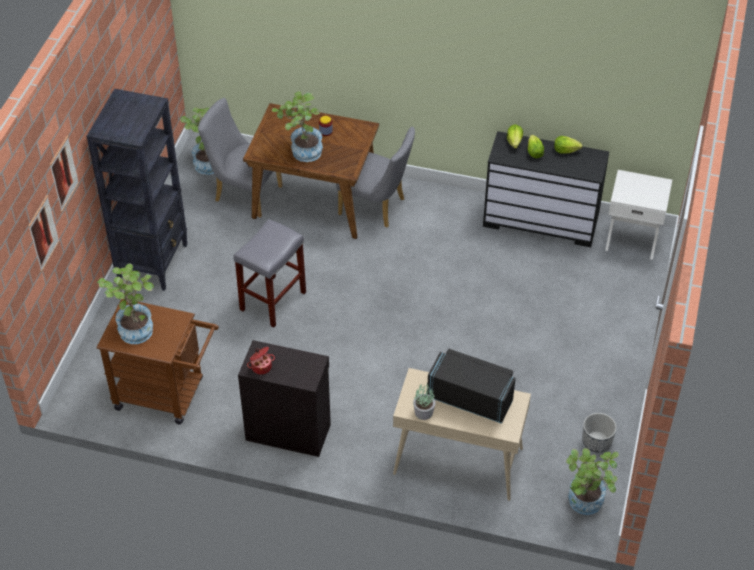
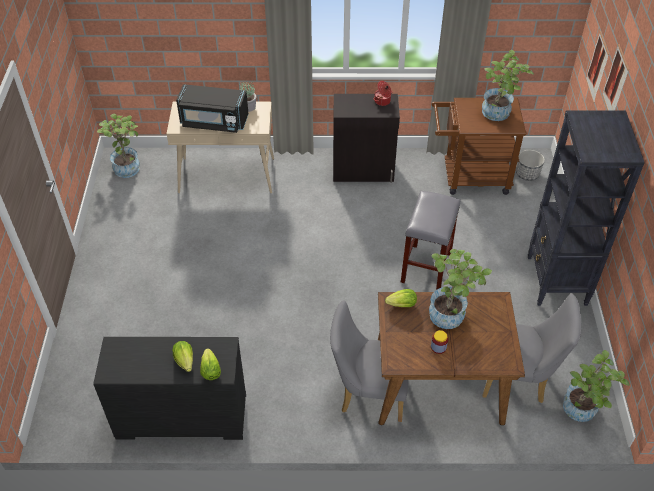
camera: 165 degrees right, 0 degrees up
lettuce [554,136,583,154] -> lettuce moved to [385,289,417,307]
planter [582,413,617,452] -> planter moved to [516,150,545,181]
white nightstand [605,170,672,260] -> none

